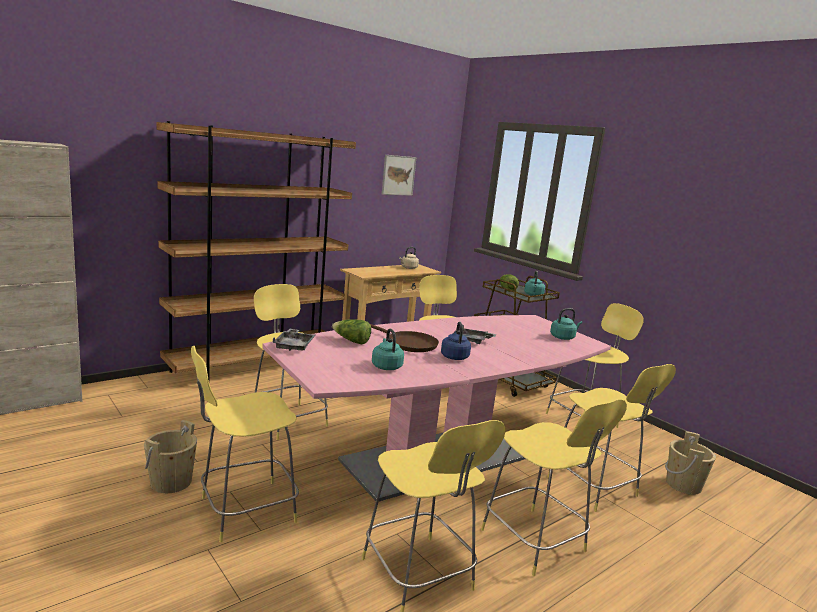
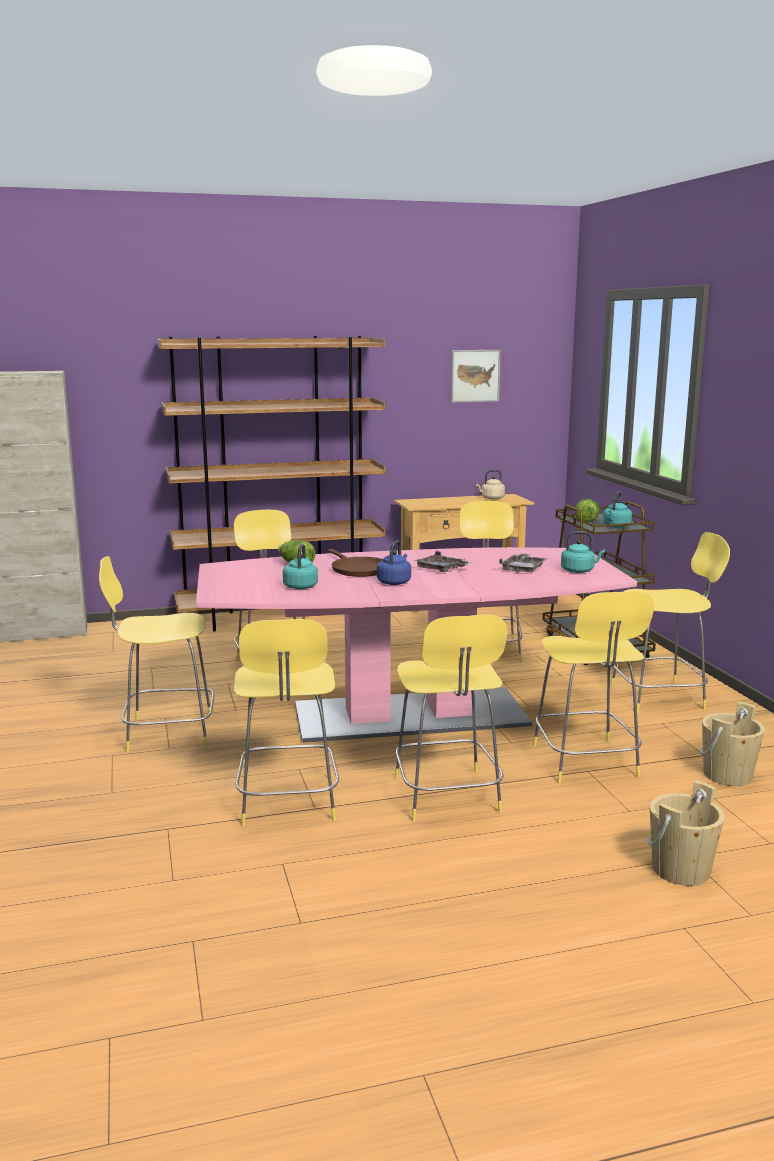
camera: 25 degrees right, 0 degrees up
beige bucket [144,420,197,493] -> beige bucket moved to [647,780,724,886]
grey tray [273,329,315,351] -> grey tray moved to [499,553,548,573]

